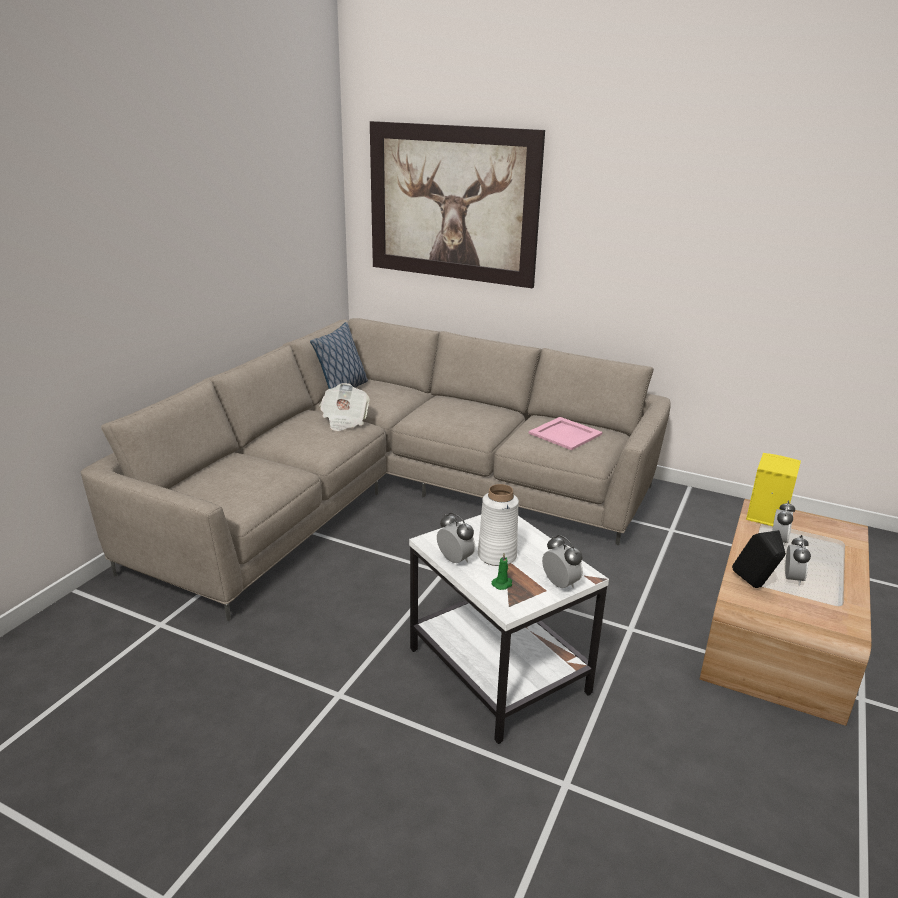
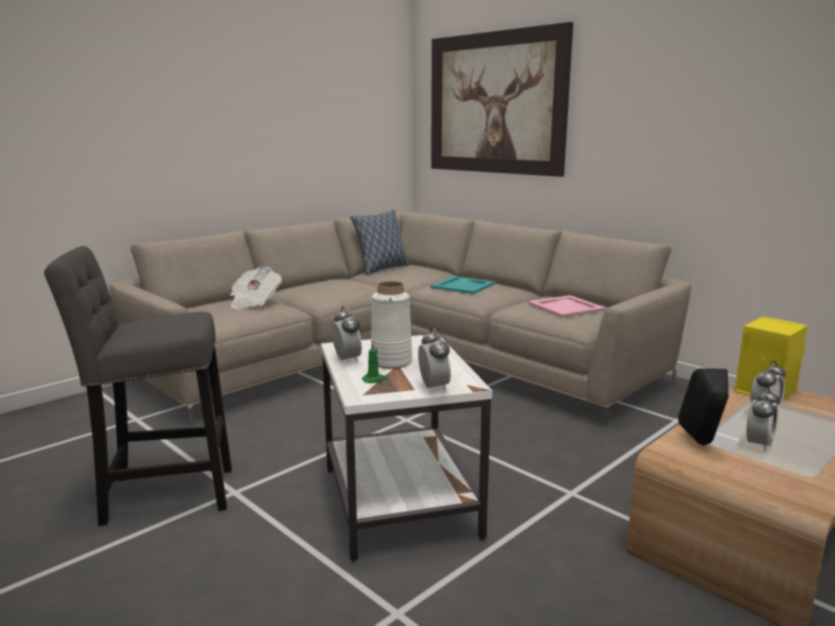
camera: 20 degrees right, 10 degrees down
newspaper [319,383,370,431] -> newspaper moved to [230,267,282,309]
none -> grey stool [44,246,232,526]
none -> turquoise tray [430,276,495,294]

